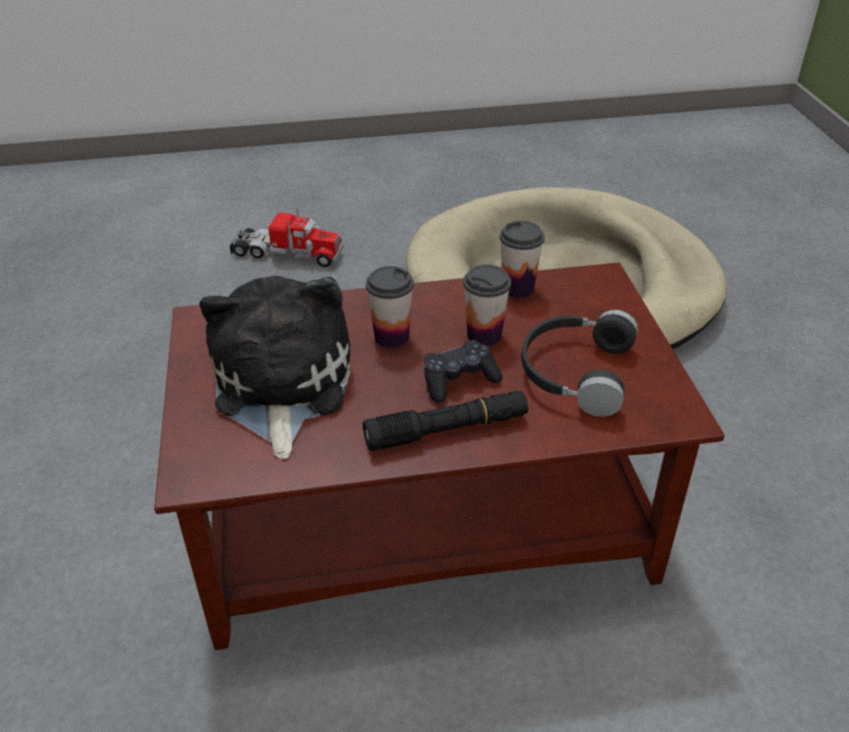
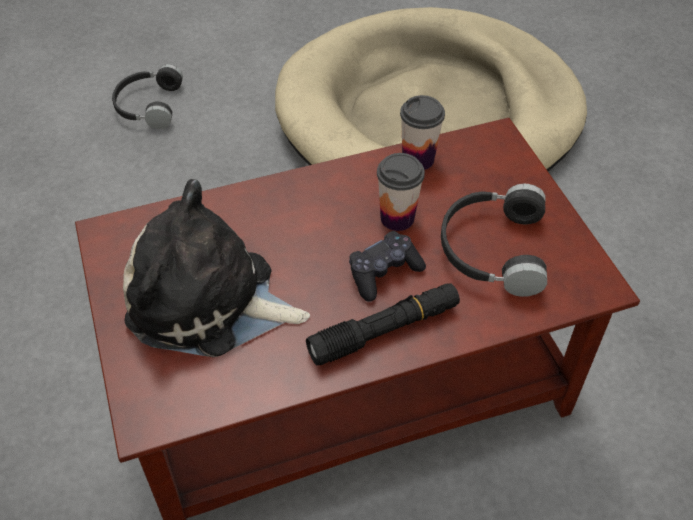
camera: 10 degrees left, 10 degrees up
plush toy [200,276,351,459] -> plush toy turned 60 degrees counterclockwise [123,179,310,357]
toy truck [229,207,344,267] -> black headphones [112,64,183,129]
cup [366,266,414,348] -> none

